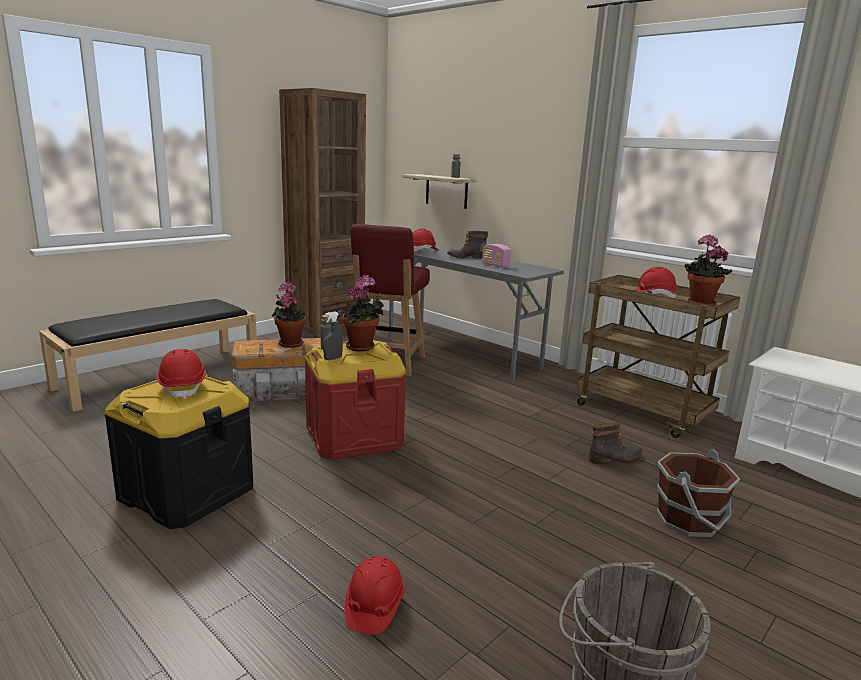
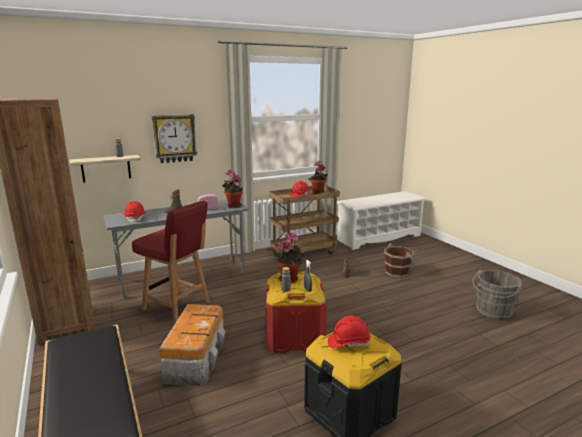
camera: 70 degrees left, 0 degrees up
potted plant [272,282,306,348] -> potted plant moved to [222,170,243,208]
red hard hat [344,556,405,635] -> none
none -> wall clock [152,114,197,163]

